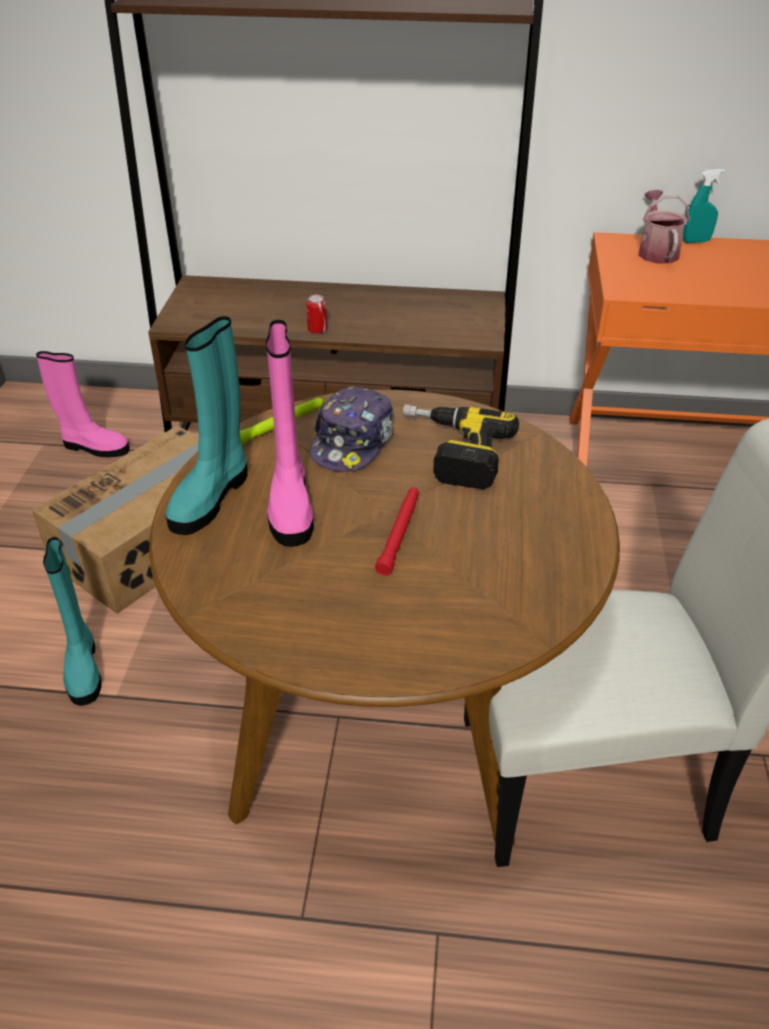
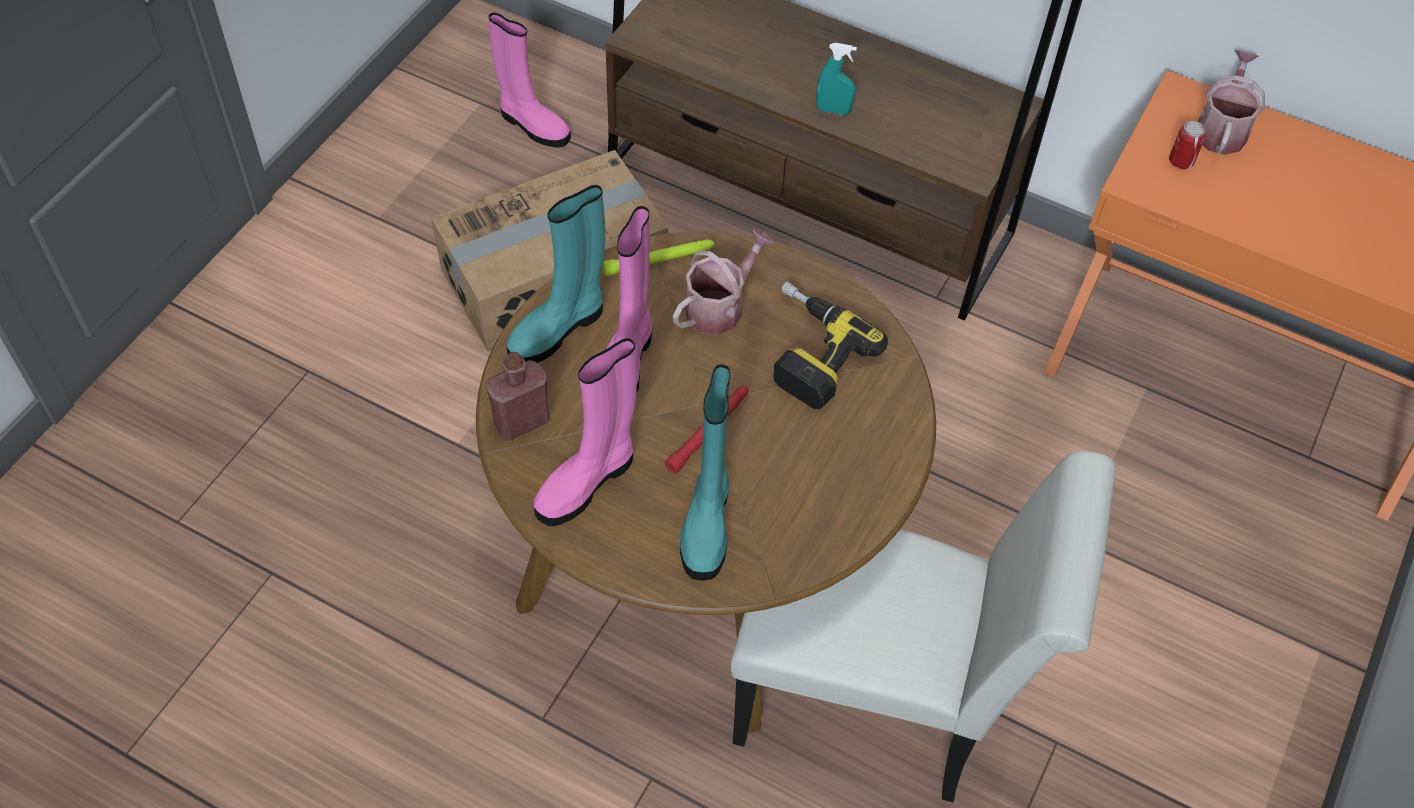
camera: 20 degrees right, 15 degrees up
turquoise boot [43,537,101,706] -> turquoise boot moved to [680,364,730,581]
can [306,295,327,334] -> can moved to [1169,121,1206,169]
cap [310,386,394,472] -> watering can [673,229,775,335]
turquoise spray bottle [683,169,725,243] -> turquoise spray bottle moved to [816,43,857,115]
none -> red bottle [486,352,549,441]
none -> pink boot [534,338,637,526]

